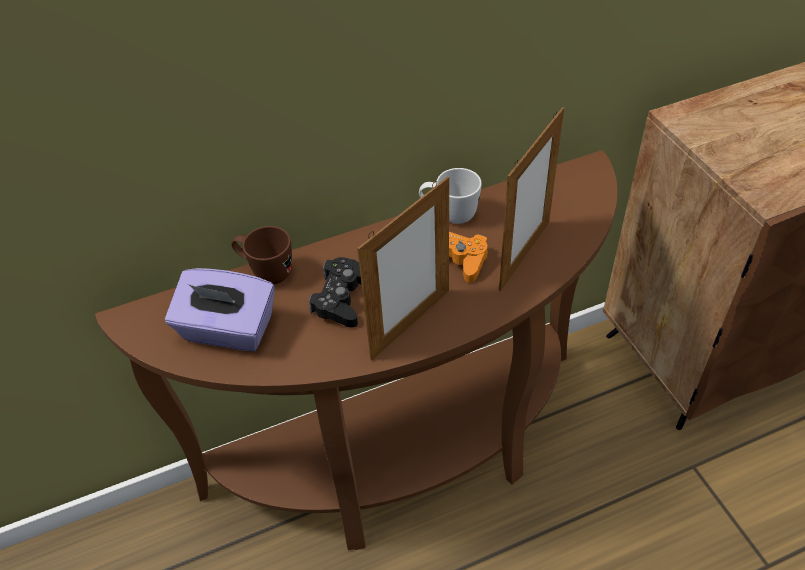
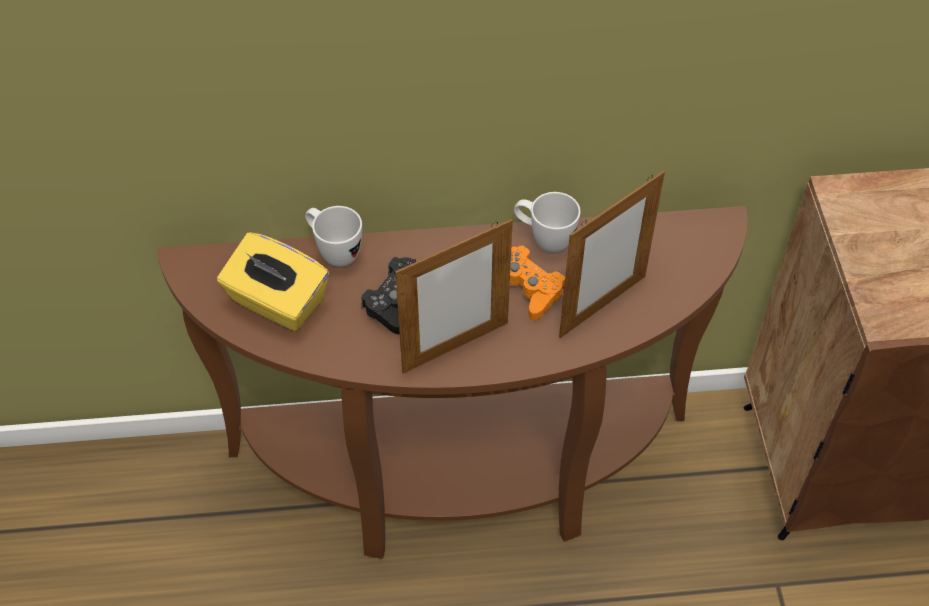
camera: 15 degrees right, 5 degrees up
purple tissue box [165,268,275,351] -> yellow tissue box [217,232,329,331]
brown mug [232,226,292,284] -> white mug [305,206,362,267]

